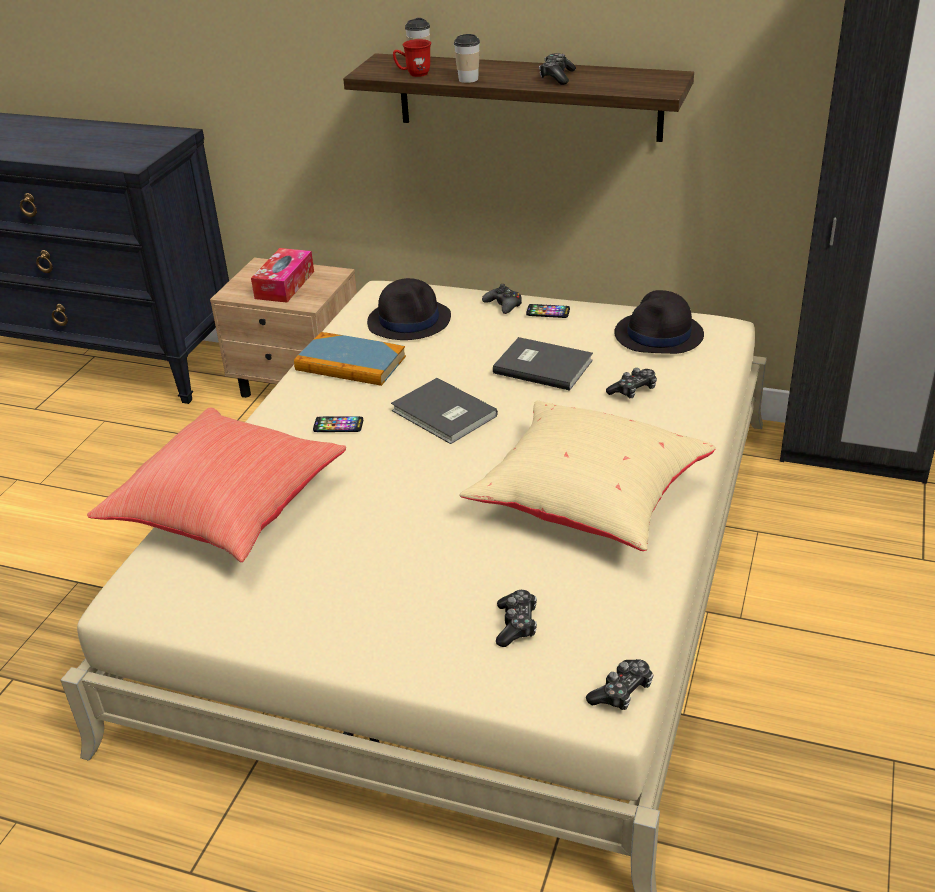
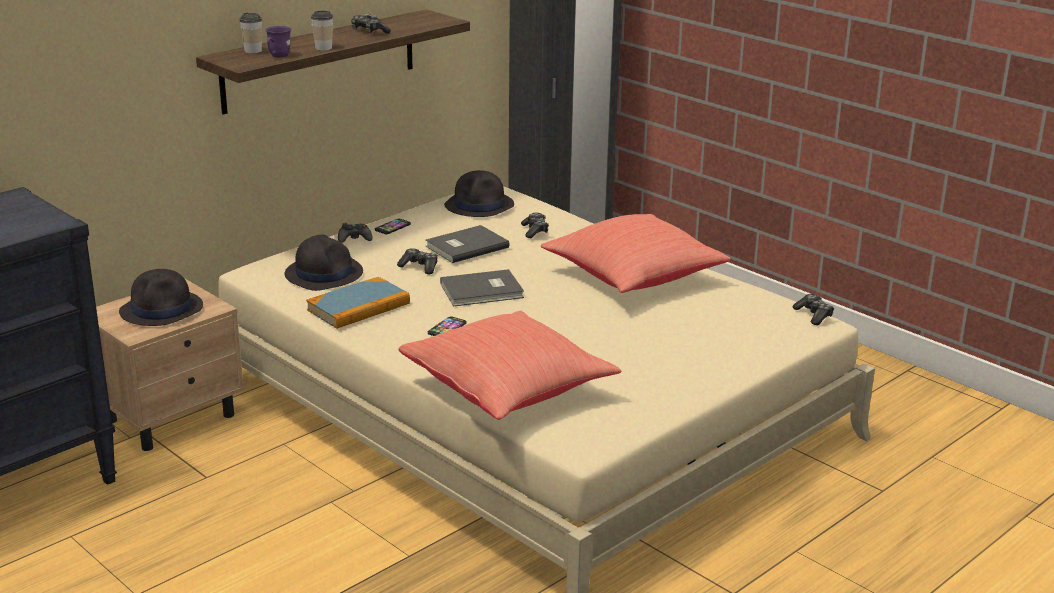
camera: 65 degrees left, 10 degrees down
tissue box [251,248,314,303] -> black hat [119,269,203,326]
red mug [393,39,431,77] -> purple mug [266,26,291,58]
beige pillow [459,400,716,551] -> red pillow [541,214,731,293]
game controller [496,590,537,647] -> game controller moved to [397,248,438,274]

